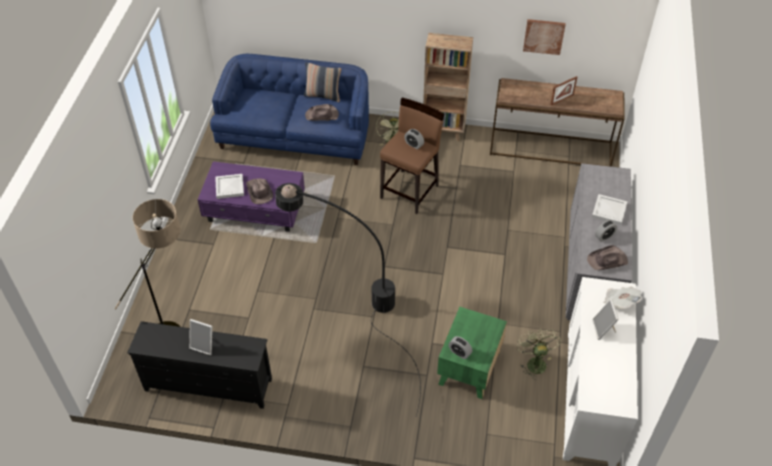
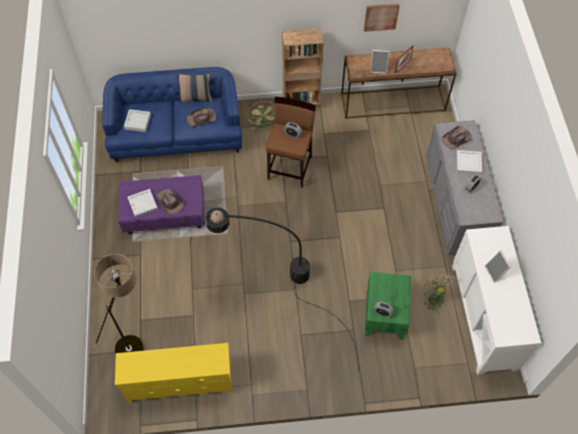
camera: 15 degrees left, 10 degrees up
black tv stand [127,321,272,409] -> yellow tv stand [115,343,232,403]
picture frame [189,319,213,355] -> picture frame moved to [370,50,390,74]
brown hat [587,245,628,270] -> brown hat moved to [442,126,472,149]
newspaper [603,287,641,309] -> none
none -> grey tray [124,109,151,132]

